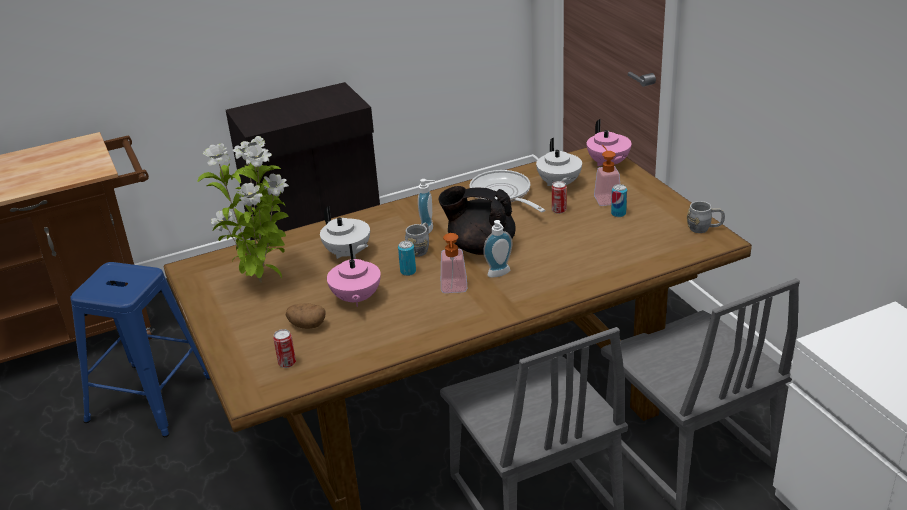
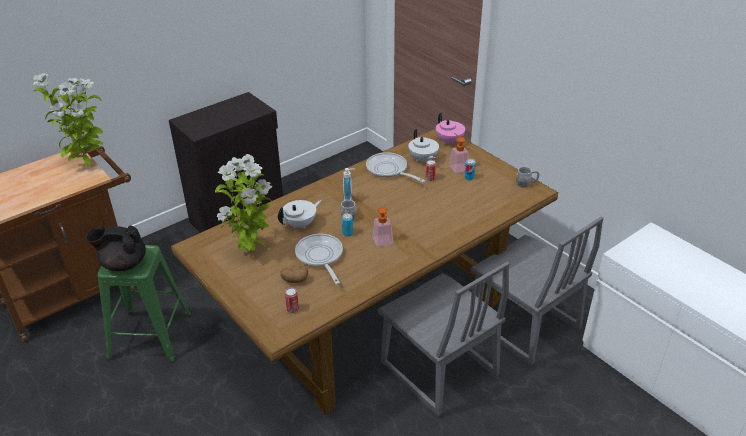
camera: 15 degrees left, 5 degrees up
blue stool [70,262,210,437] -> green stool [98,245,191,363]
white teapot [320,206,370,259] -> white teapot turned 75 degrees counterclockwise [278,200,322,229]
pink teapot [327,244,381,307] -> frying pan [295,234,343,285]
black teapot [438,186,515,255] -> black teapot moved to [86,225,146,271]
soap dispenser [483,220,512,278] -> none
none -> potted plant [33,73,104,167]

